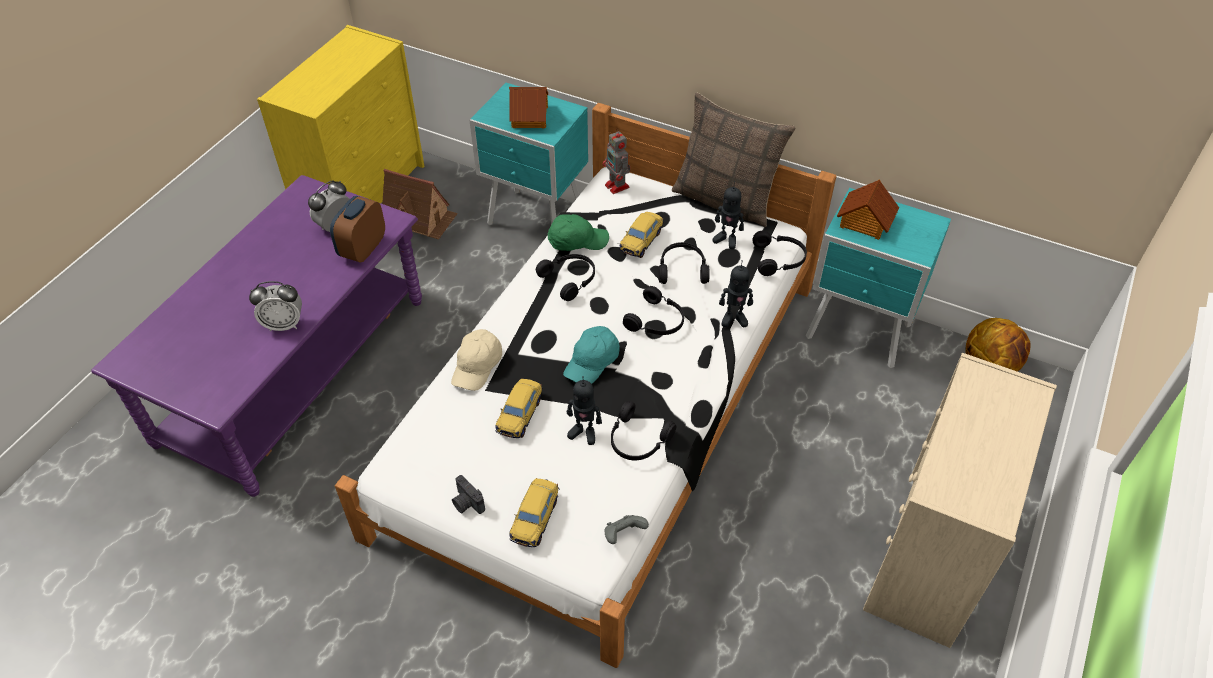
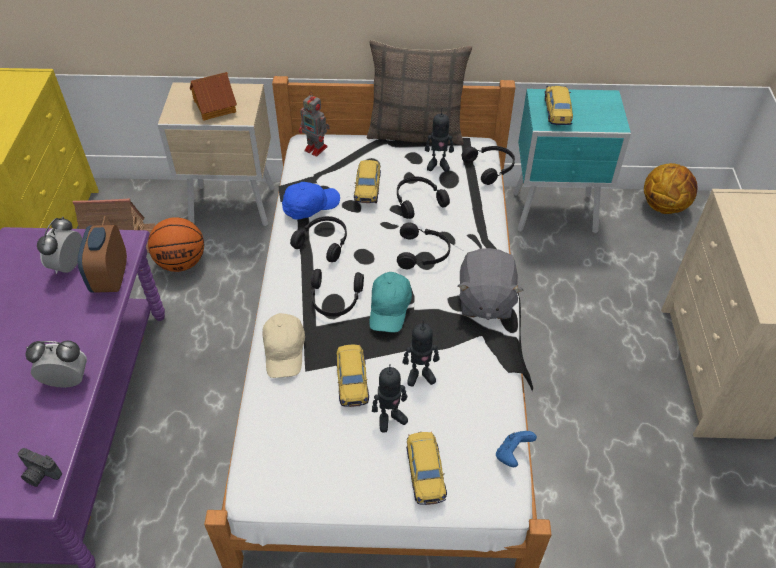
camera: 25 degrees left, 0 degrees up
alarm clock [249,281,302,331] -> alarm clock turned 150 degrees counterclockwise [26,340,87,388]
camera [452,475,485,514] -> camera moved to [18,448,62,487]
turquoise nightstand [469,83,588,225] -> beige nightstand [158,82,275,226]
green cap [548,214,609,251] -> blue cap [282,182,340,220]
grey game controller [605,515,649,544] -> blue game controller [496,431,537,467]
black headphones [611,401,677,460] -> black headphones moved to [311,269,364,317]
toy robot [719,260,753,327] -> toy robot moved to [372,364,408,432]
toy house [837,179,899,240] -> toy car [545,86,573,125]
none -> basketball [148,217,204,272]
none -> grey plush toy [458,248,523,320]

